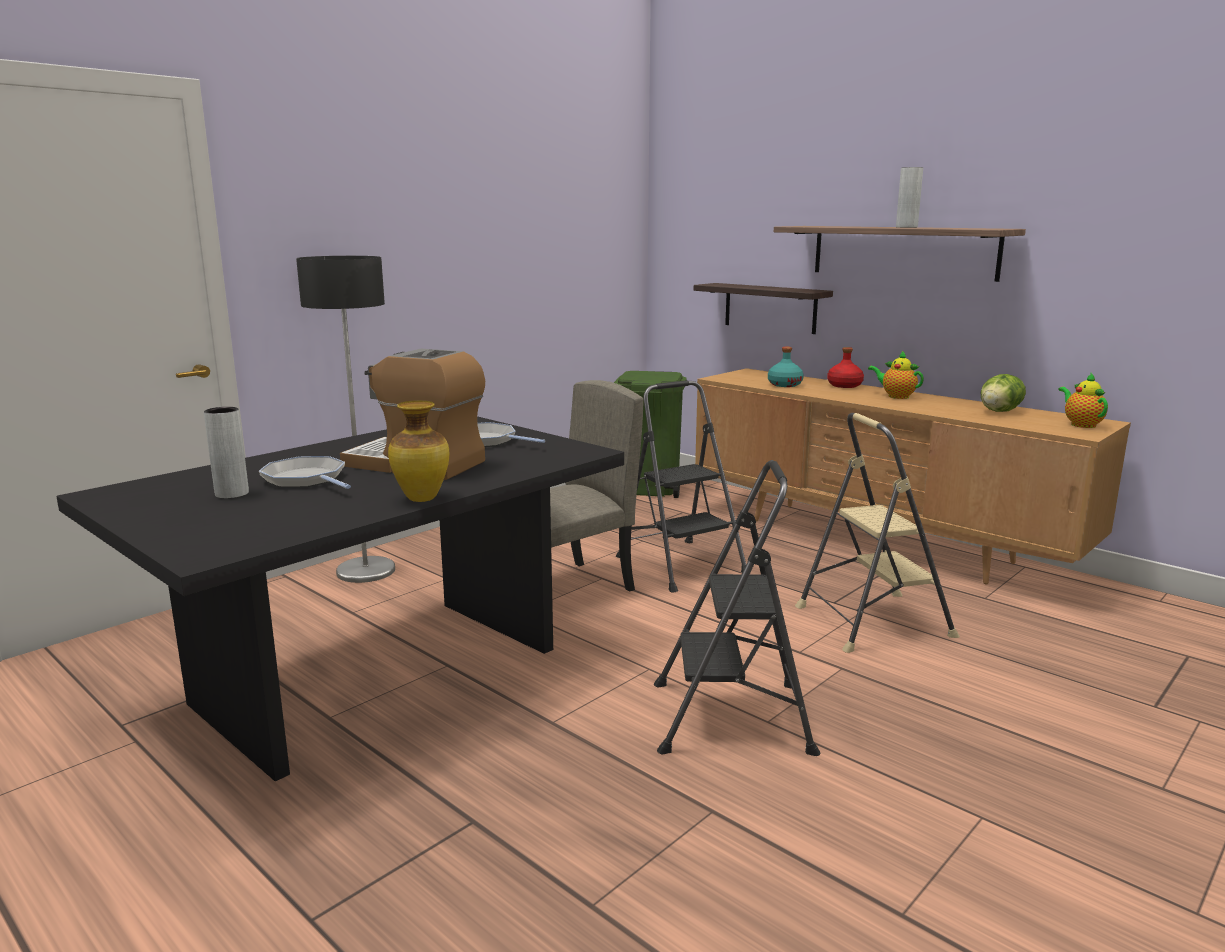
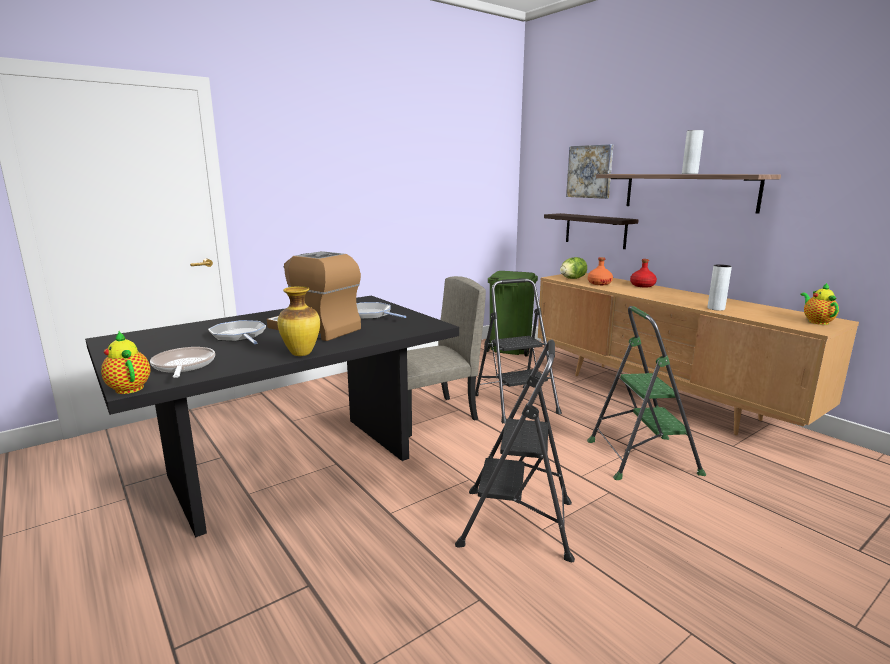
camera: 10 degrees right, 0 degrees up
grey vase [204,407,249,499] -> grey vase moved to [707,264,732,311]
floor lamp [296,256,395,583] -> none
turquoise bottle [768,347,804,387] -> orange bottle [588,257,613,285]
beige step ladder [795,413,960,653] -> green step ladder [587,306,706,480]
teapot [868,351,924,399] -> teapot moved to [101,331,151,394]
lettuce [980,374,1026,412] -> lettuce moved to [560,257,587,279]
none -> frying pan [150,347,215,378]
none -> picture [566,144,613,199]

